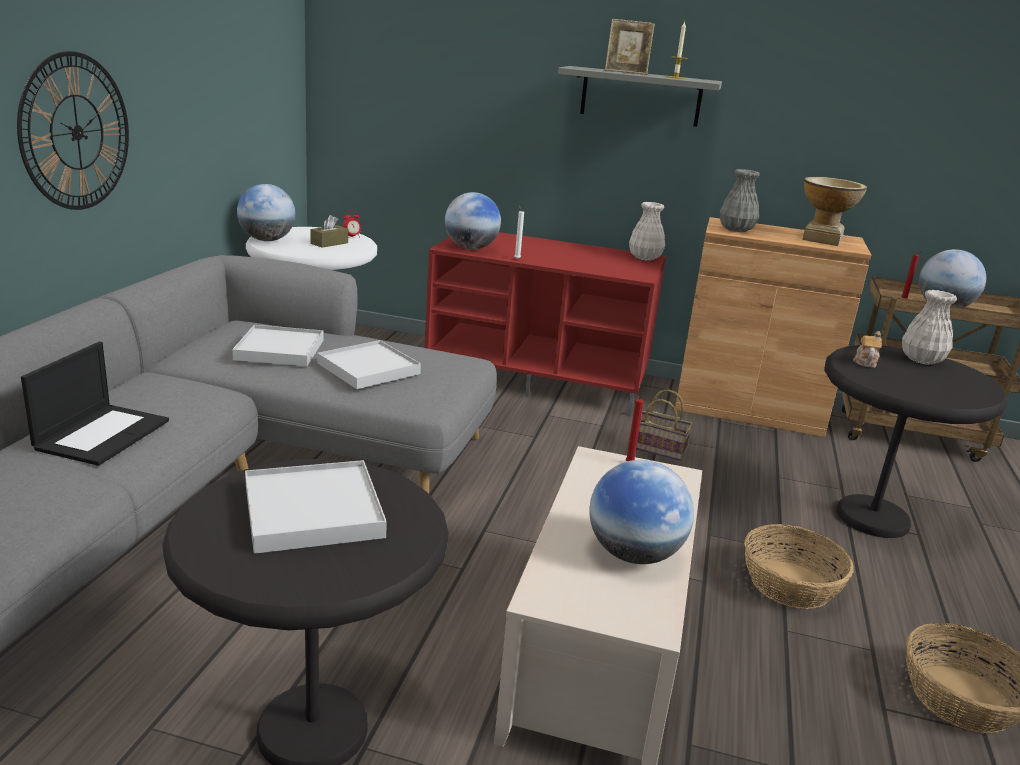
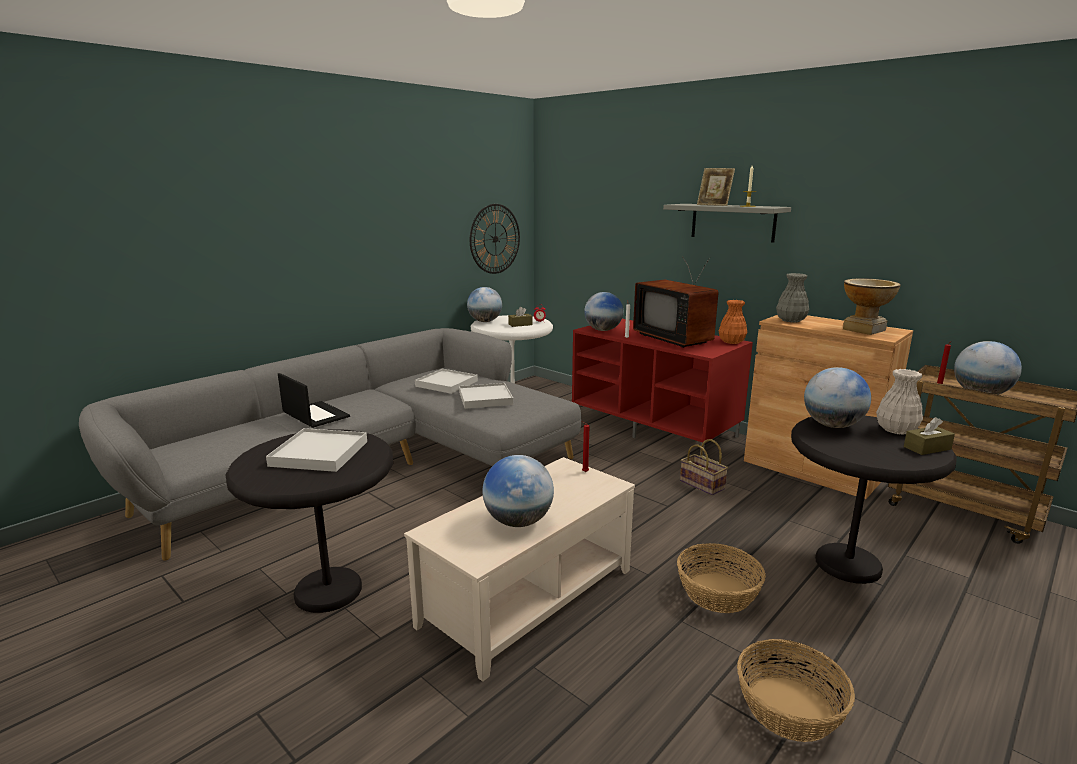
camera: 30 degrees right, 5 degrees down
wall clock [17,51,129,210] -> wall clock moved to [470,204,520,274]
laptop [21,342,169,466] -> laptop turned 90 degrees counterclockwise [278,373,350,428]
white vase [629,202,665,261] -> orange vase [719,300,747,344]
teapot [853,331,882,368] -> globe [804,367,871,428]
none -> television [633,257,719,348]
none -> brown tissue box [904,417,955,455]

